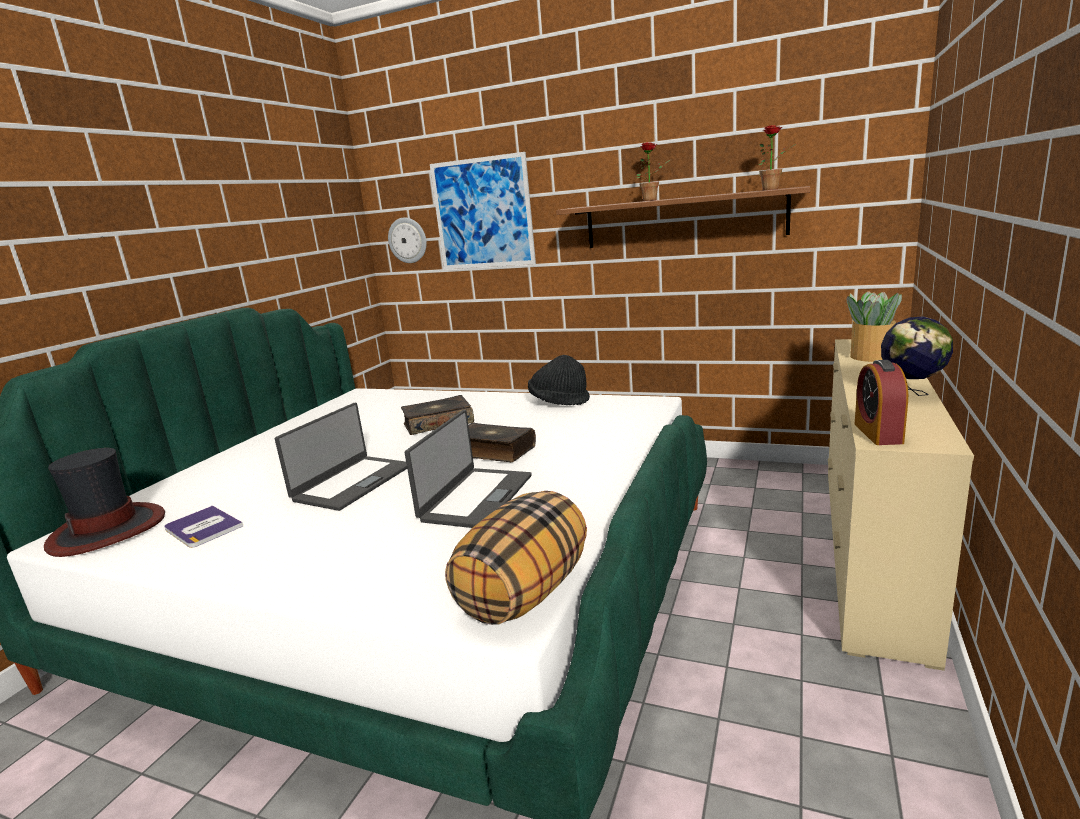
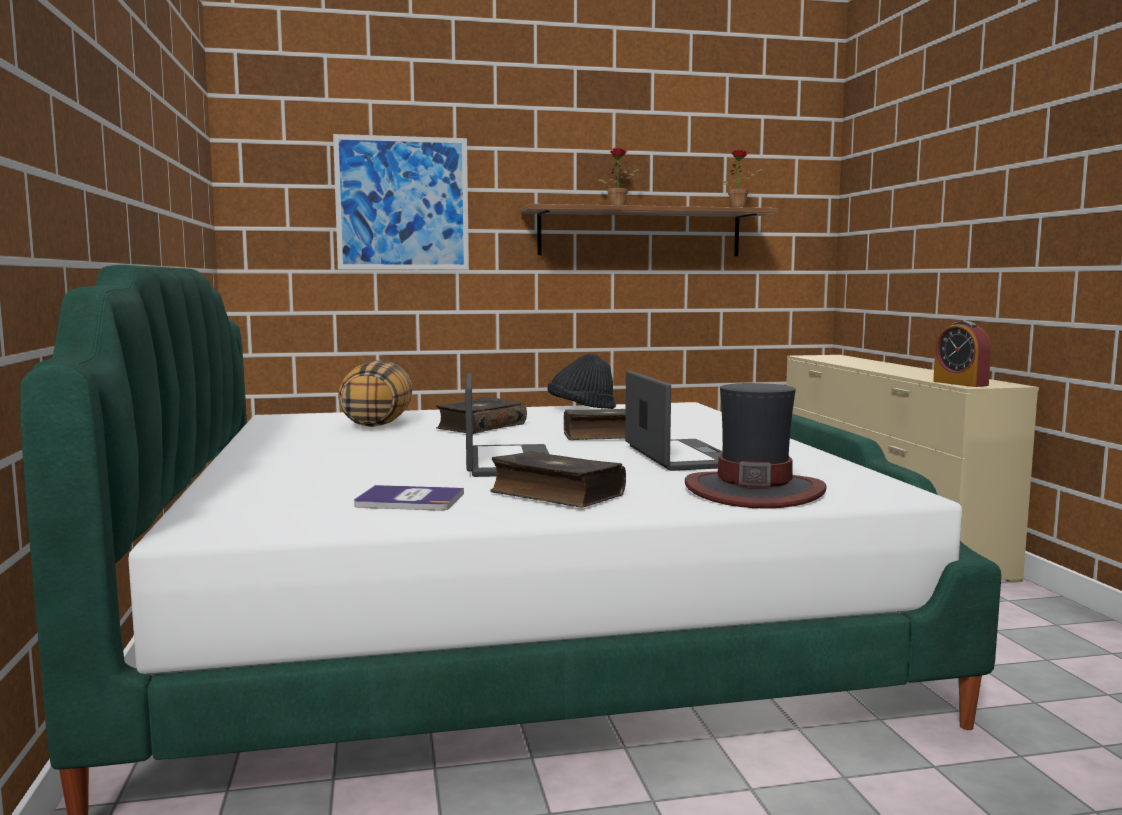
camera: 35 degrees left, 10 degrees down
hat [44,448,165,557] -> hat moved to [685,383,827,509]
wall clock [388,217,427,263] -> none
pillow [445,491,587,625] -> pillow moved to [338,360,413,427]
potted plant [847,291,902,362] -> none
globe [881,316,953,396] -> none
none -> book [490,451,626,507]

